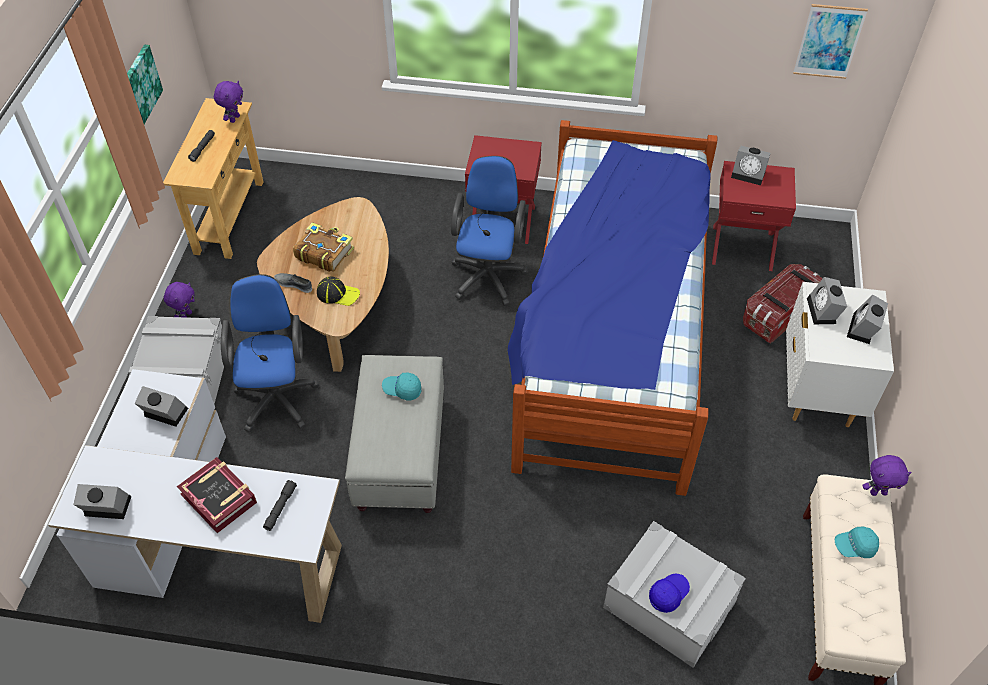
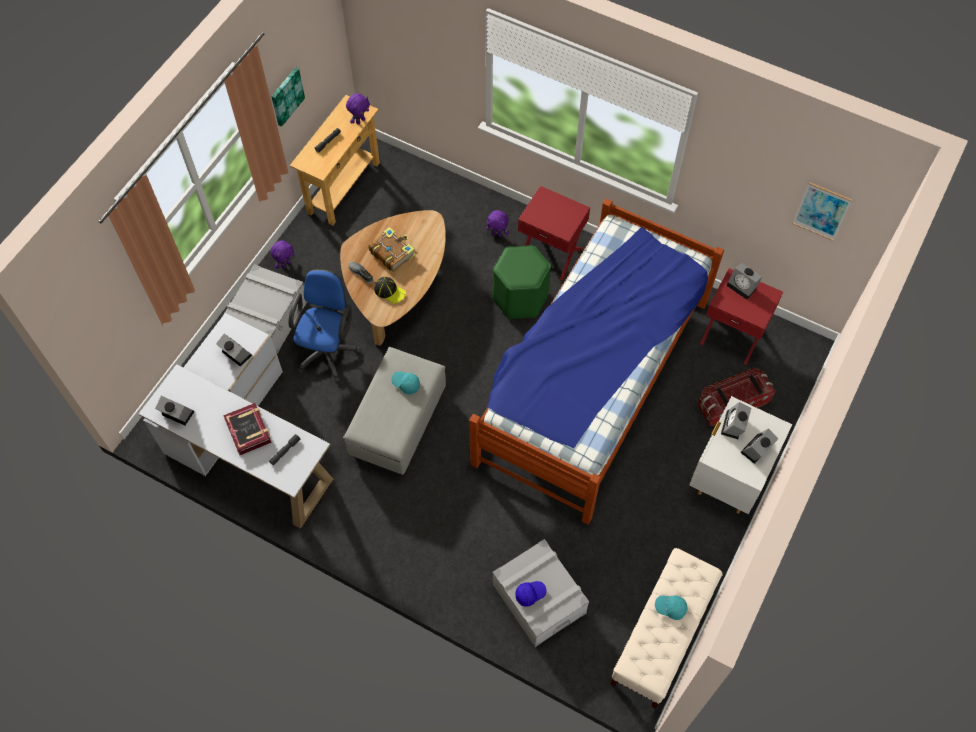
camera: 20 degrees right, 10 degrees up
blue office chair [451,156,528,306] -> green stool [492,245,551,319]
purple plush toy [863,455,912,496] -> purple plush toy moved to [486,210,509,237]

